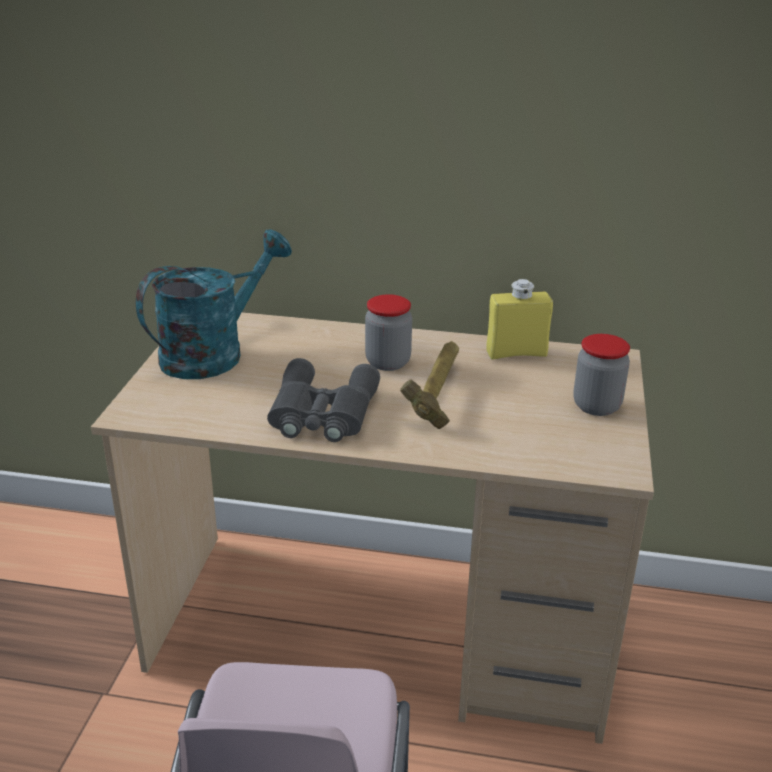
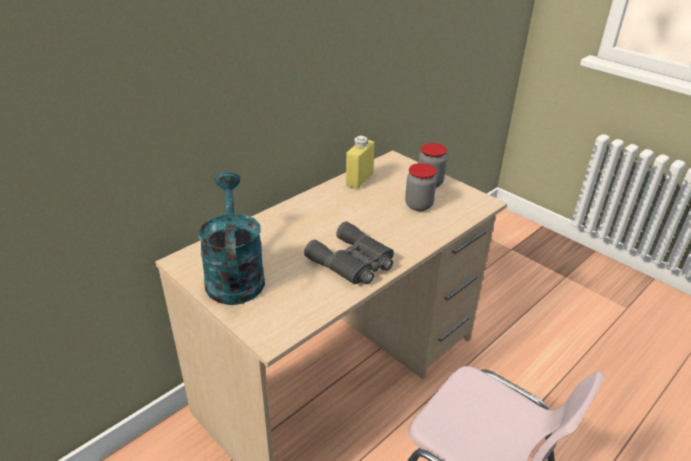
camera: 55 degrees left, 5 degrees up
jar [365,294,412,371] -> jar moved to [405,163,437,211]
hammer [400,341,459,429] -> none

